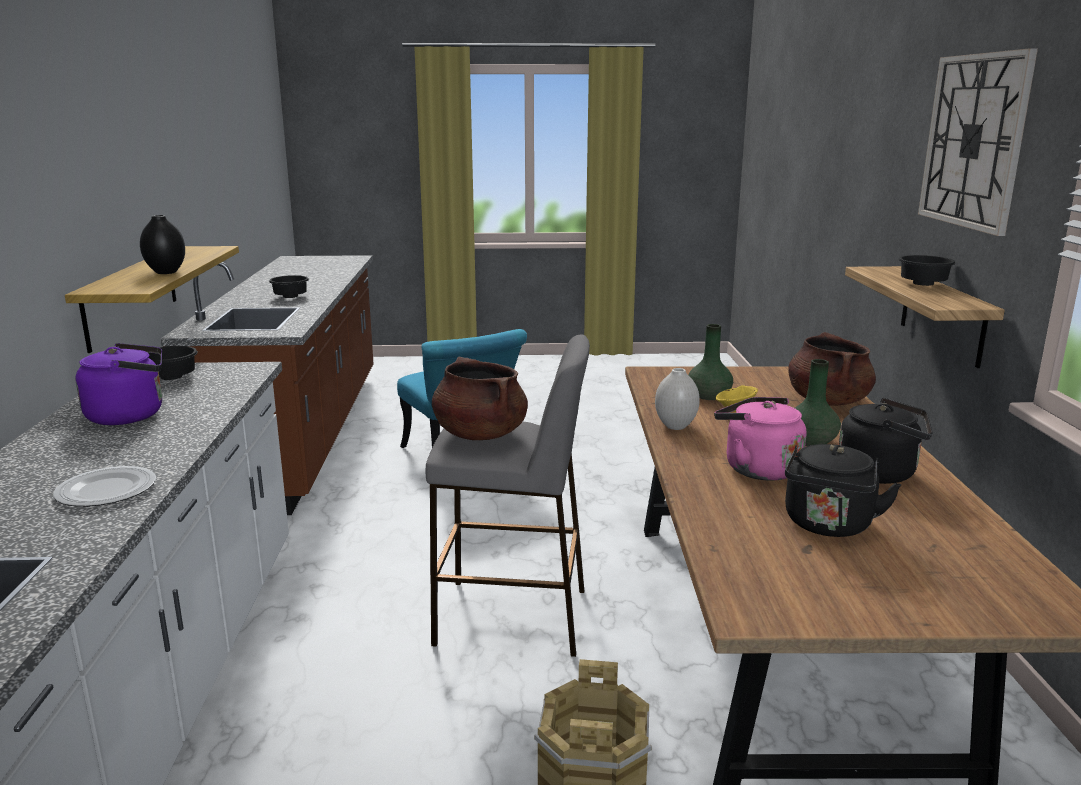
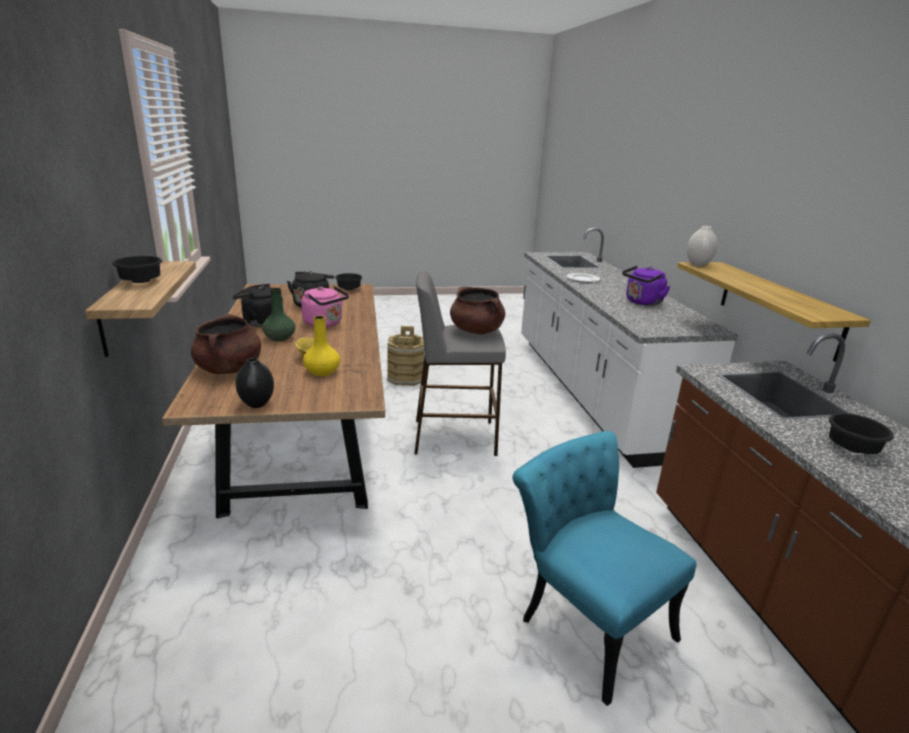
camera: 170 degrees right, 5 degrees up
black vase [140,215,185,274] -> black vase moved to [236,358,274,408]
black bowl [148,346,198,380] -> black bowl moved to [335,273,362,290]
white vase [655,368,700,430] -> white vase moved to [687,226,718,266]
green vase [688,324,733,400] -> yellow vase [303,316,340,376]
wall clock [918,48,1038,236] -> none

